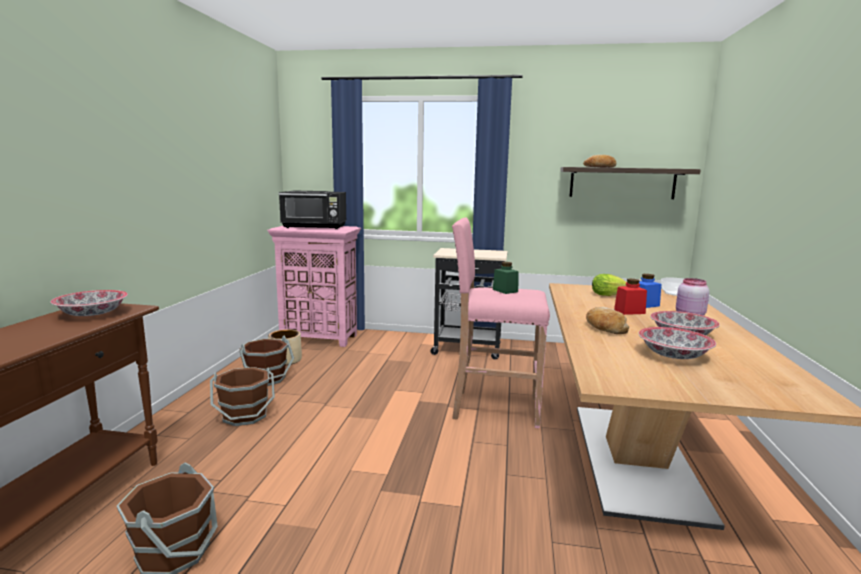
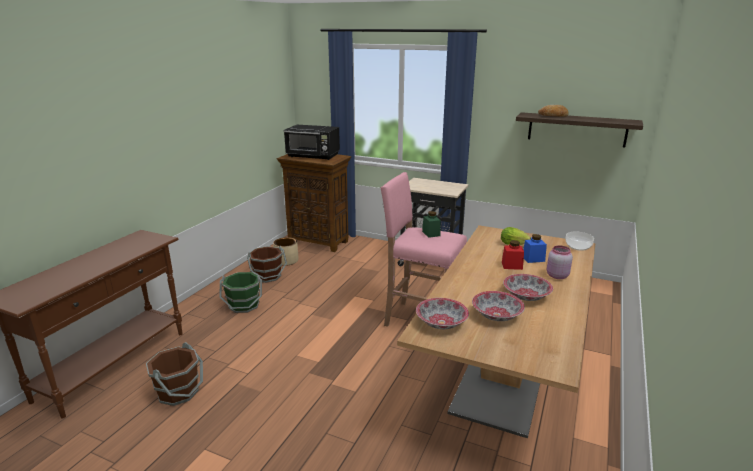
camera: 15 degrees right, 10 degrees up
bowl [50,290,128,316] -> bowl moved to [416,298,469,329]
brown bucket [210,367,275,426] -> green bucket [219,272,262,313]
pink cabinet [267,226,361,347] -> brown cabinet [277,154,352,252]
bread [586,307,629,334] -> none

